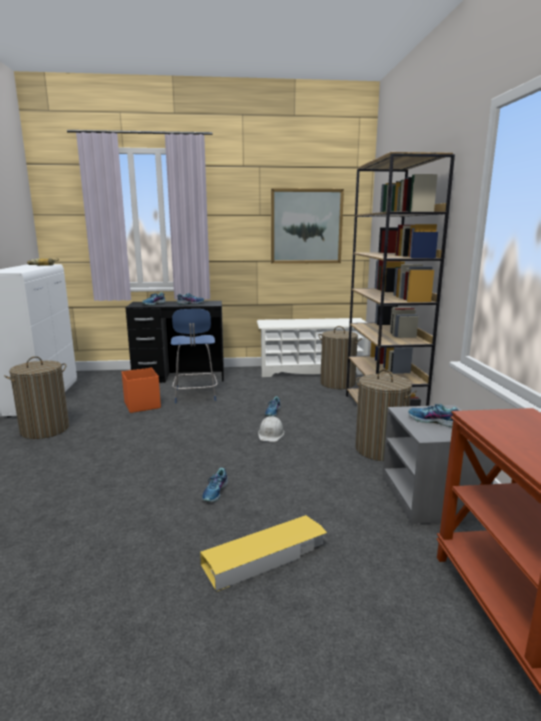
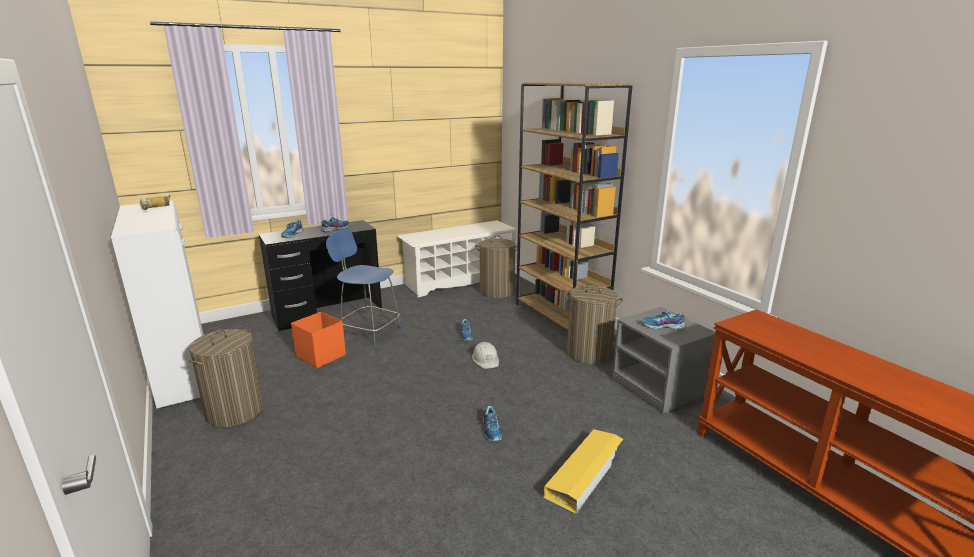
camera: 25 degrees left, 5 degrees up
blue chair [171,309,218,403] -> blue chair turned 150 degrees clockwise [326,230,402,347]
picture [271,188,344,264] -> none

